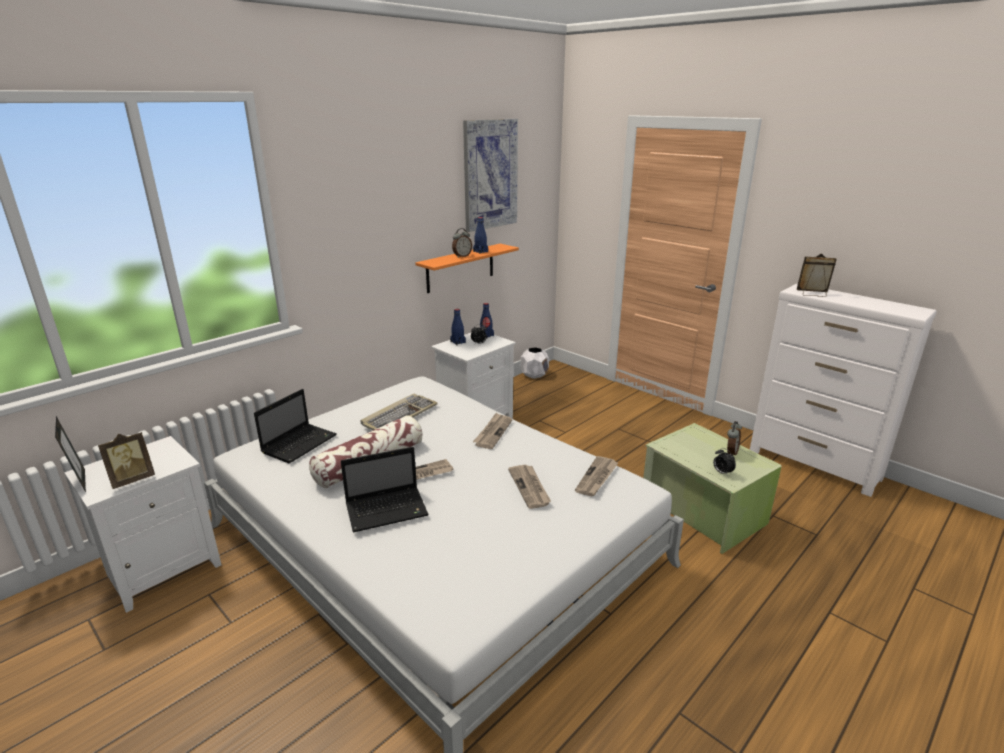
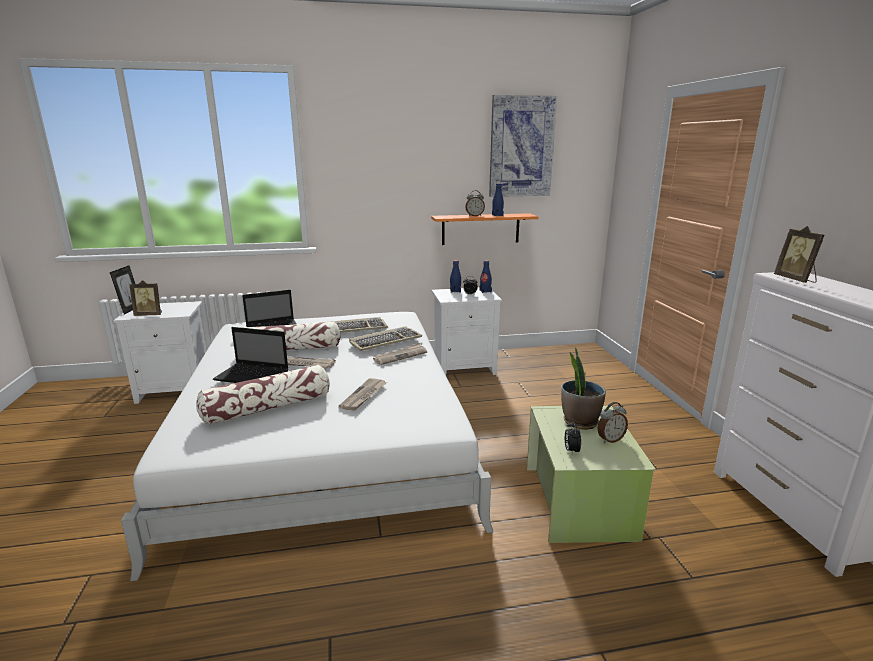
camera: 35 degrees right, 5 degrees down
white planter [521,347,549,379] -> none
newspaper [575,456,618,497] -> none
picture frame [797,253,837,297] -> picture frame turned 150 degrees counterclockwise [774,226,824,283]
none -> pillow [196,365,330,425]
none -> keyboard [349,326,422,351]
none -> potted plant [561,347,606,430]

